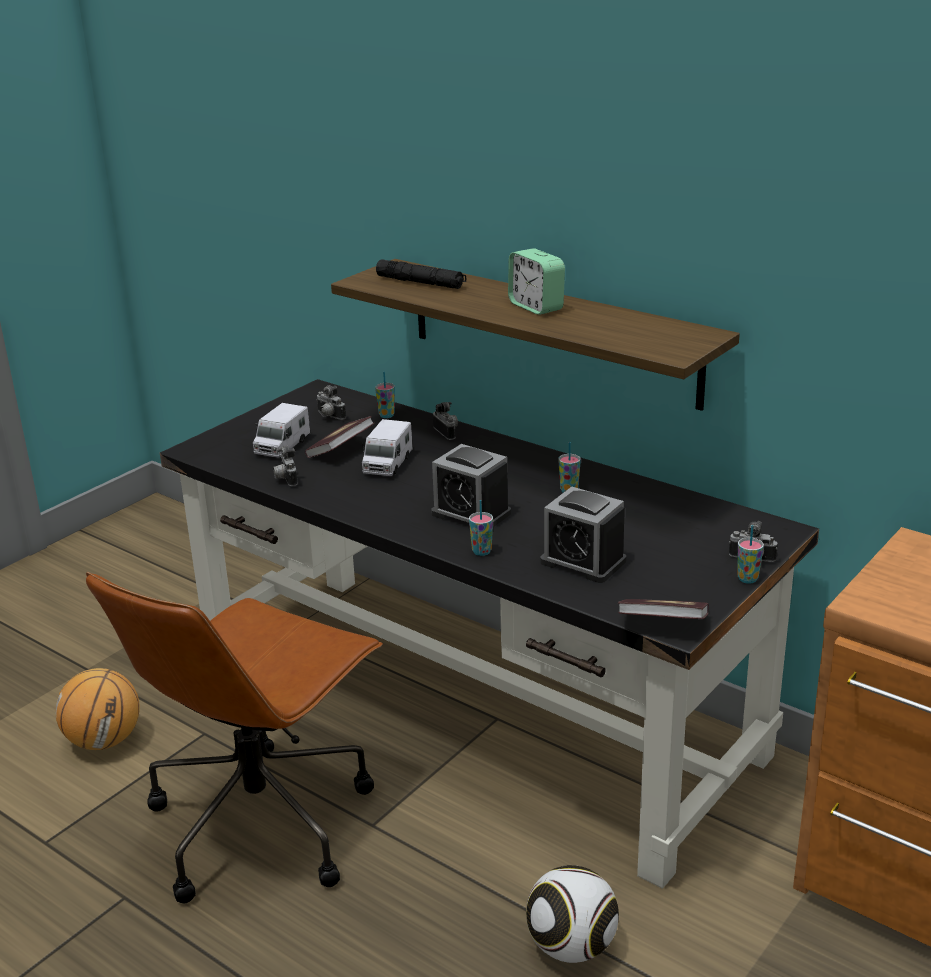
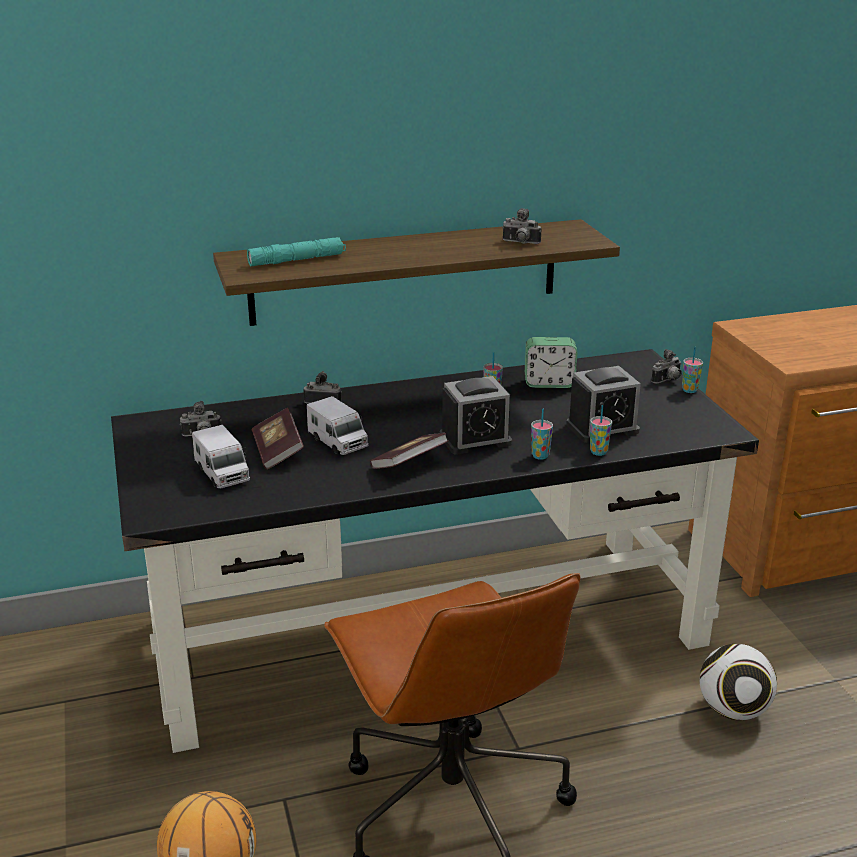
camera: 55 degrees left, 0 degrees up
camera [273,446,298,486] -> camera moved to [502,208,541,244]
cup [375,371,395,418] -> cup moved to [590,405,612,456]
black flashlight [376,259,466,289] -> turquoise flashlight [247,237,346,266]
alarm clock [508,248,565,315] -> alarm clock moved to [525,337,577,388]
book [618,599,709,619] -> book moved to [370,433,449,469]

